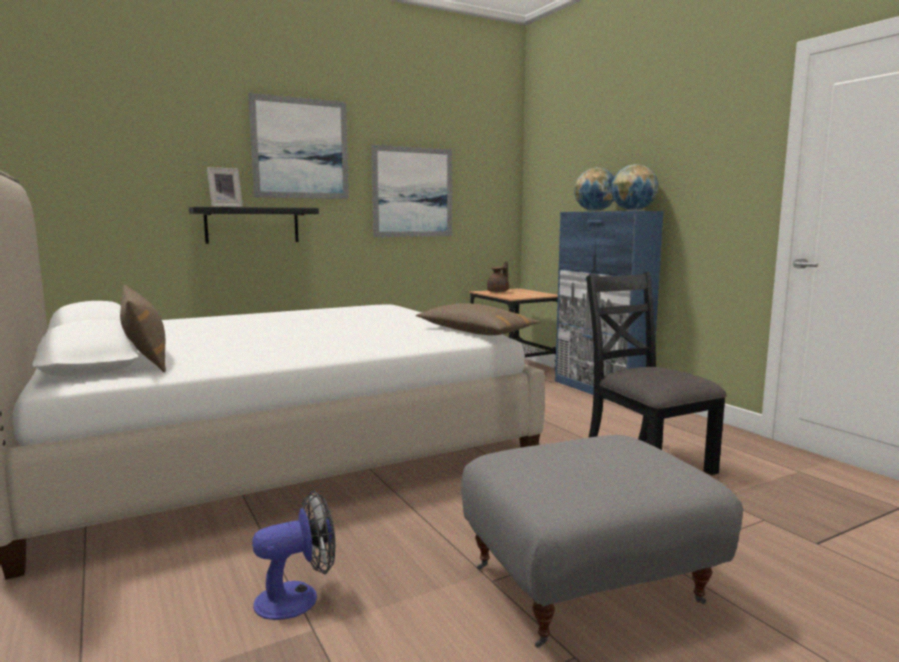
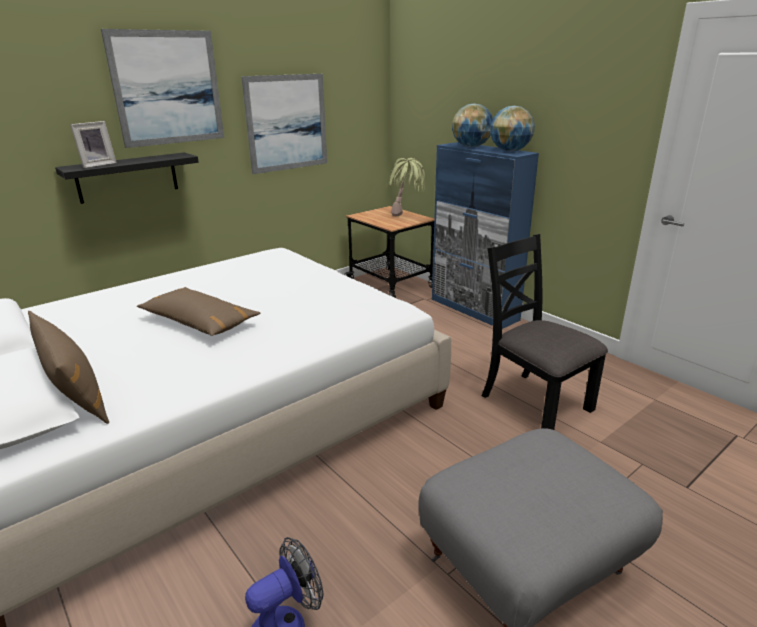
camera: 10 degrees left, 15 degrees up
brown pillow [416,304,540,335] -> brown pillow moved to [137,287,261,336]
brown teapot [487,261,509,292] -> none
none -> potted plant [386,158,425,216]

